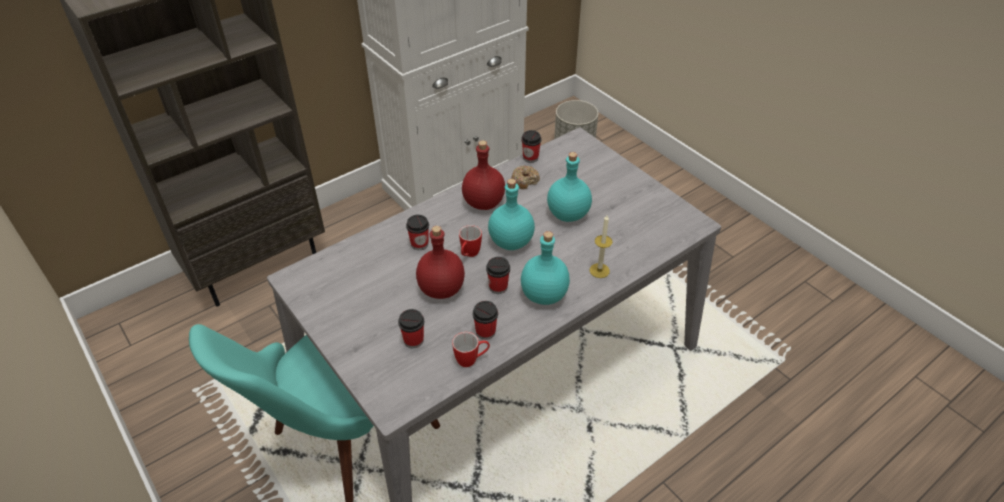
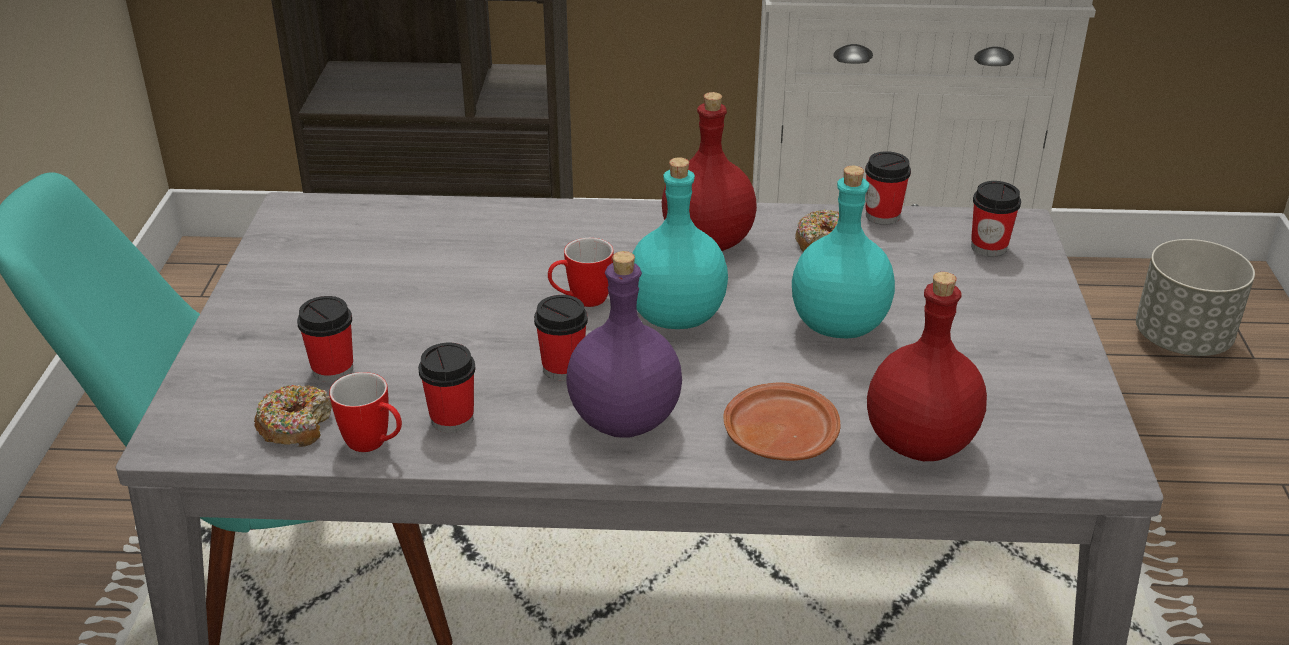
camera: 40 degrees right, 10 degrees down
cup [406,214,429,250] -> cup moved to [971,181,1021,257]
red bottle [416,226,465,299] -> red bottle moved to [867,272,987,461]
turquoise bottle [521,231,570,305] -> purple bottle [567,251,682,438]
candle [589,215,613,278] -> brown plate [724,382,841,461]
none -> donut [254,385,332,447]

